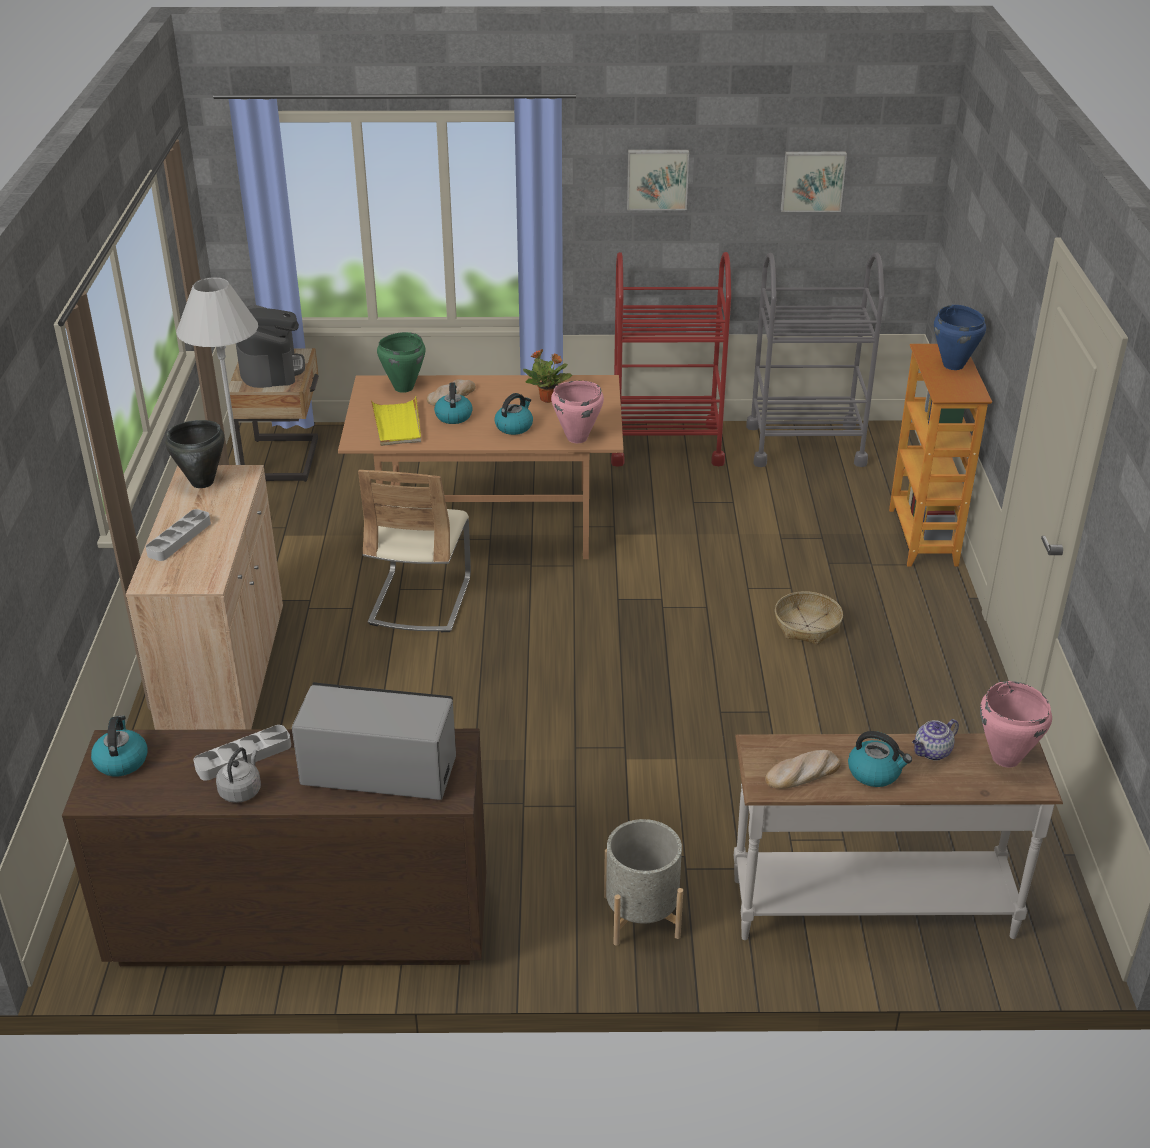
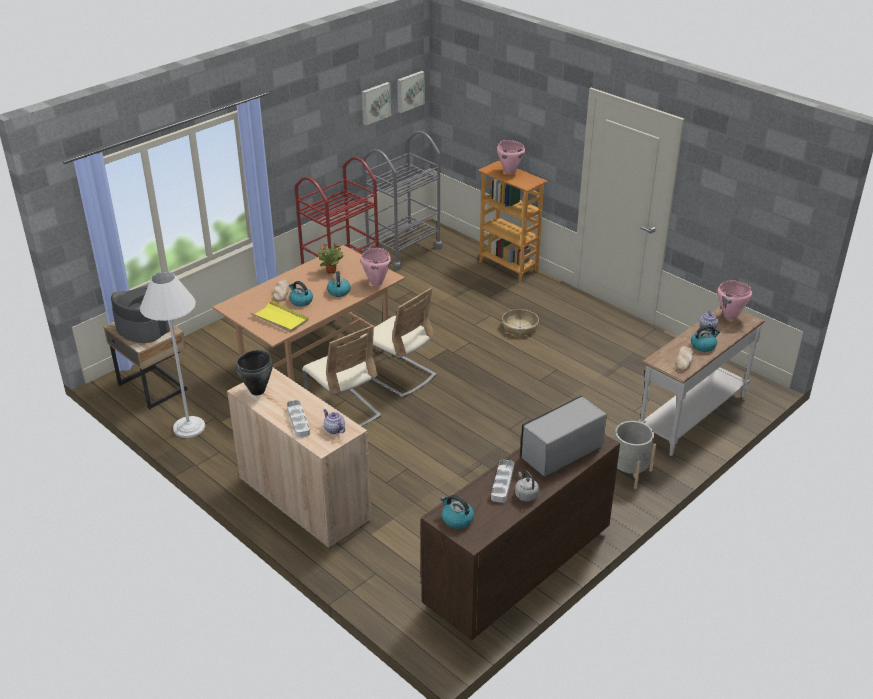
camera: 45 degrees left, 0 degrees up
green cooking pot [377,332,425,393] -> none
picture [627,150,689,210] -> picture moved to [397,71,425,113]
blue cooking pot [934,305,986,370] -> pink cooking pot [497,140,525,174]
none -> teapot [323,409,345,434]
none -> beige chair [360,287,437,398]

